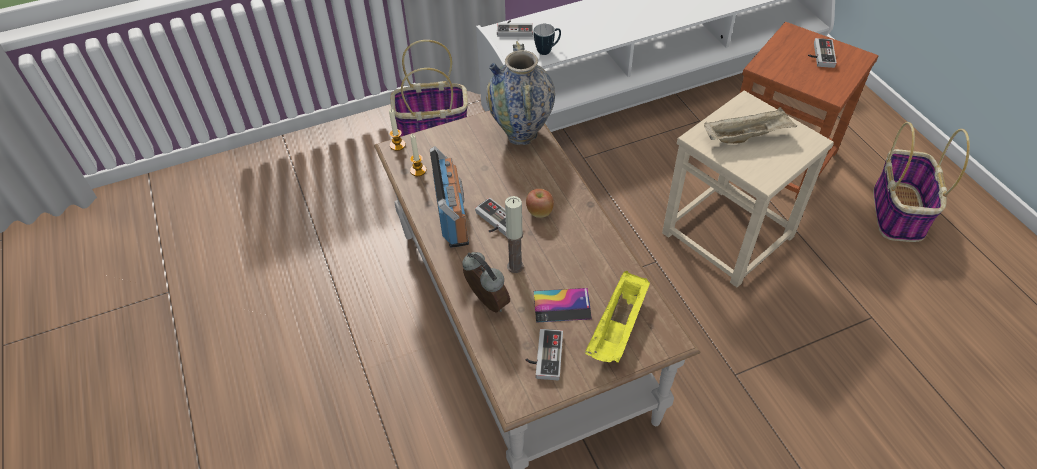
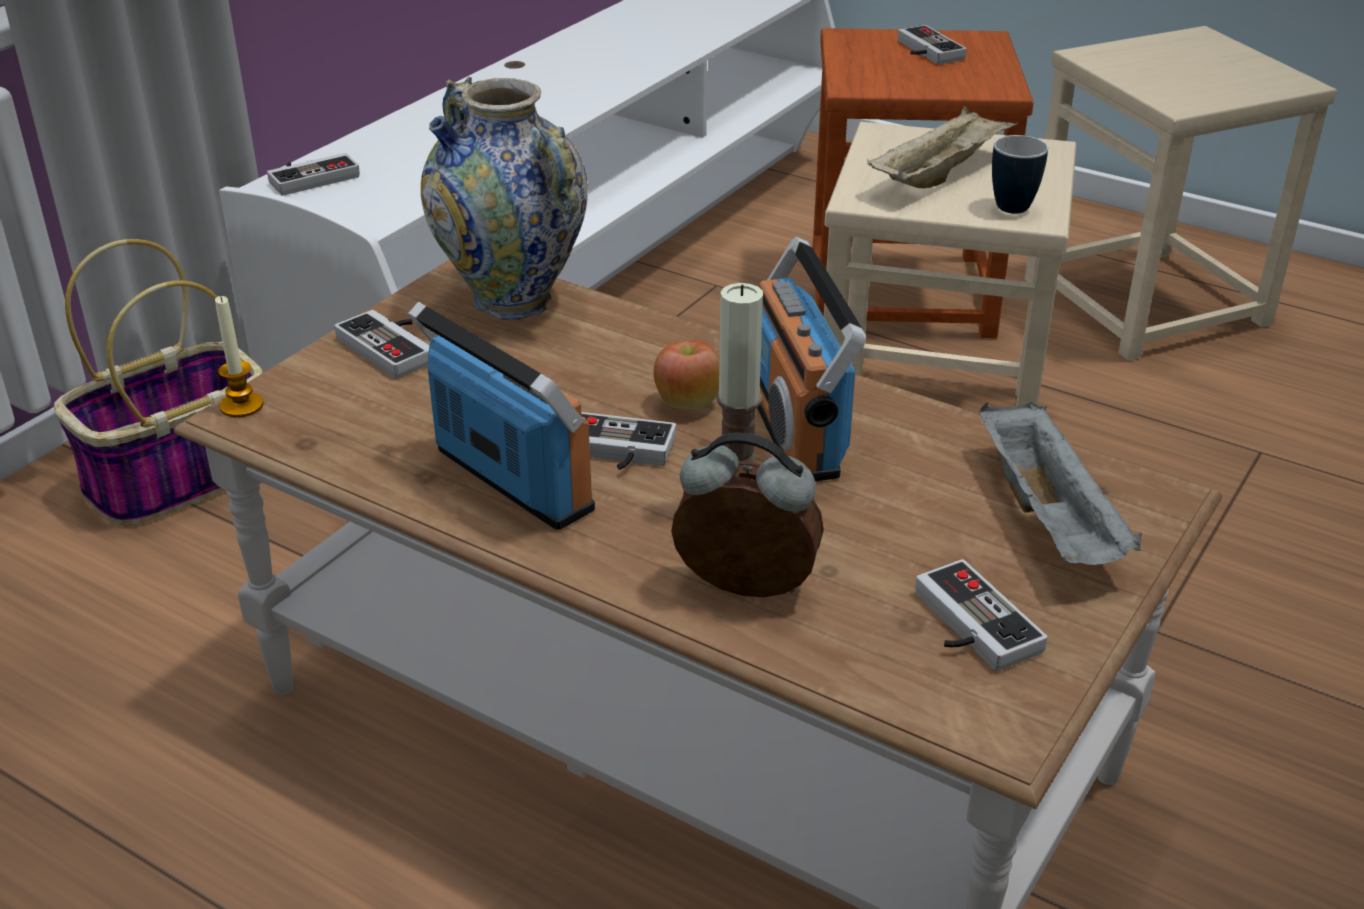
camera: 35 degrees left, 15 degrees down
candle [410,134,427,176] -> none
mug [534,24,561,55] -> mug moved to [992,135,1048,214]
phone [534,288,592,323] -> none
yellow tray [585,271,650,363] -> grey tray [979,402,1142,565]
basket [873,122,970,242] -> beige stool [1025,26,1337,361]
none -> game controller [334,310,430,379]
none -> radio [757,237,866,481]

